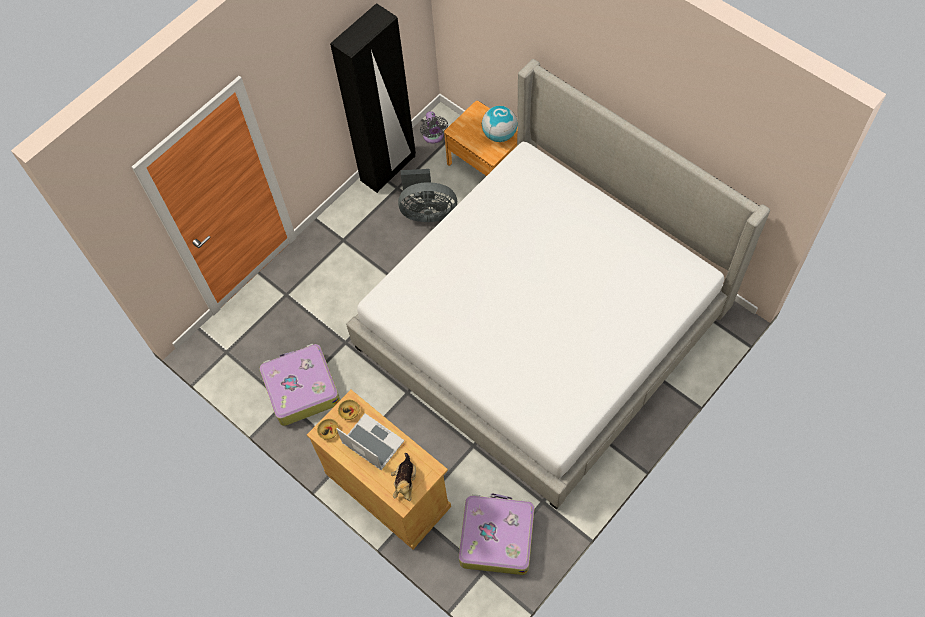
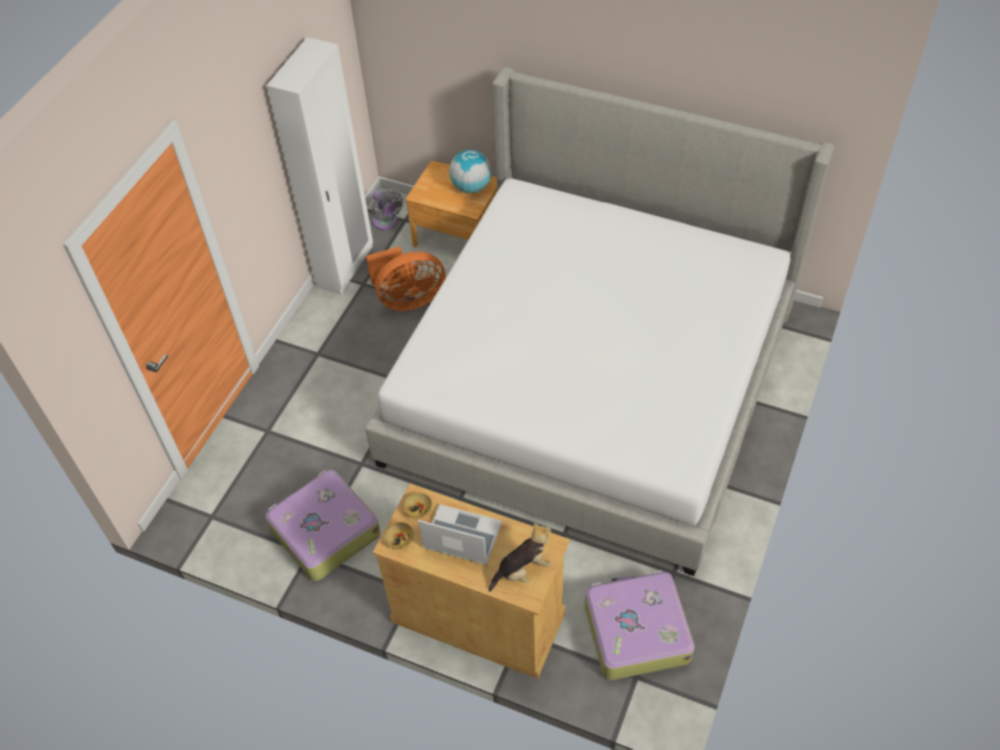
camera: 20 degrees left, 10 degrees down
black wardrobe [330,3,416,193] -> white wardrobe [266,37,373,295]
plush toy [391,453,416,501] -> plush toy turned 105 degrees counterclockwise [489,523,551,592]
grey fan [398,169,457,222] -> orange fan [366,246,446,311]

